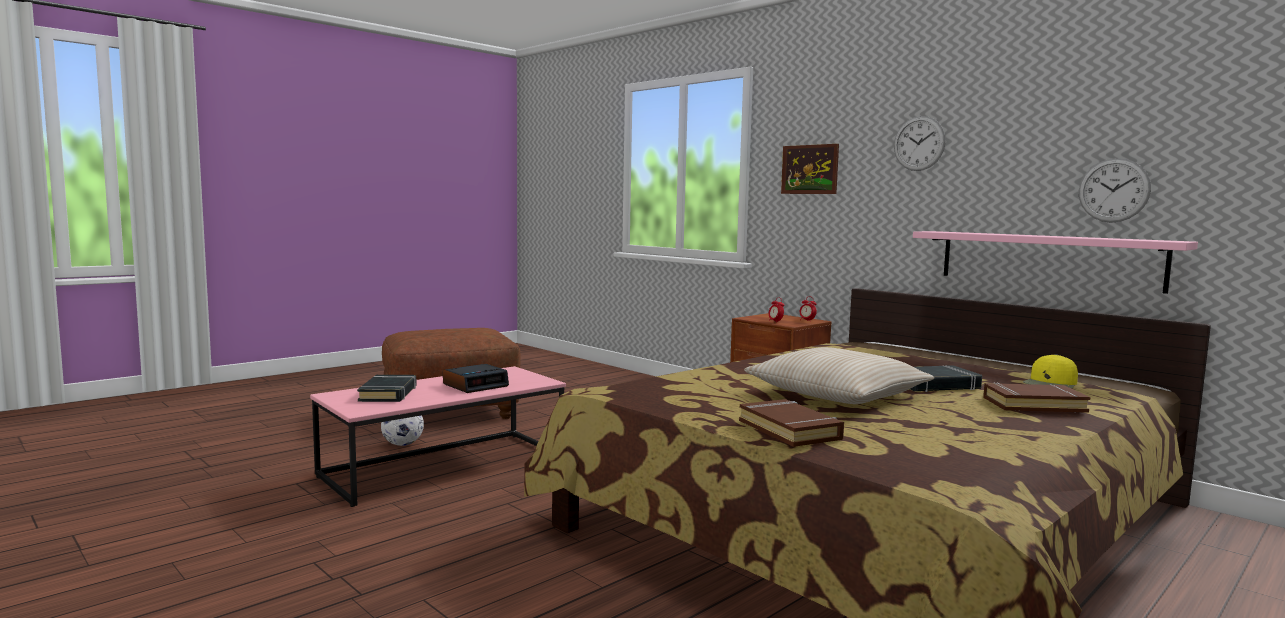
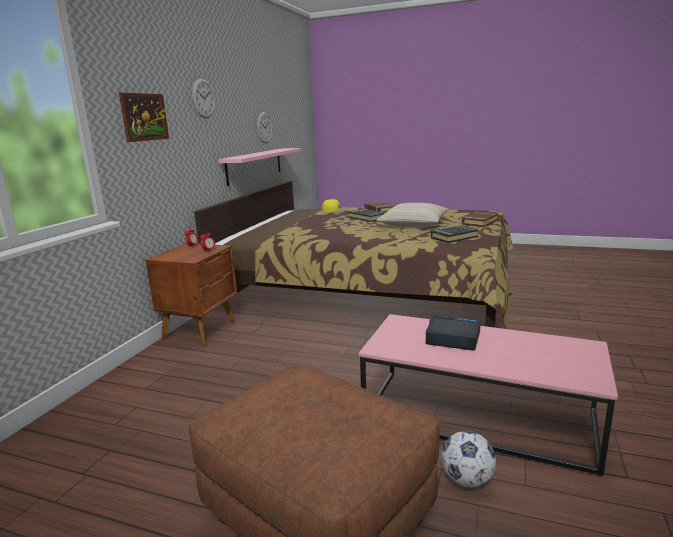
camera: 115 degrees left, 10 degrees up
black book [357,375,417,402] -> black book moved to [431,225,479,243]

